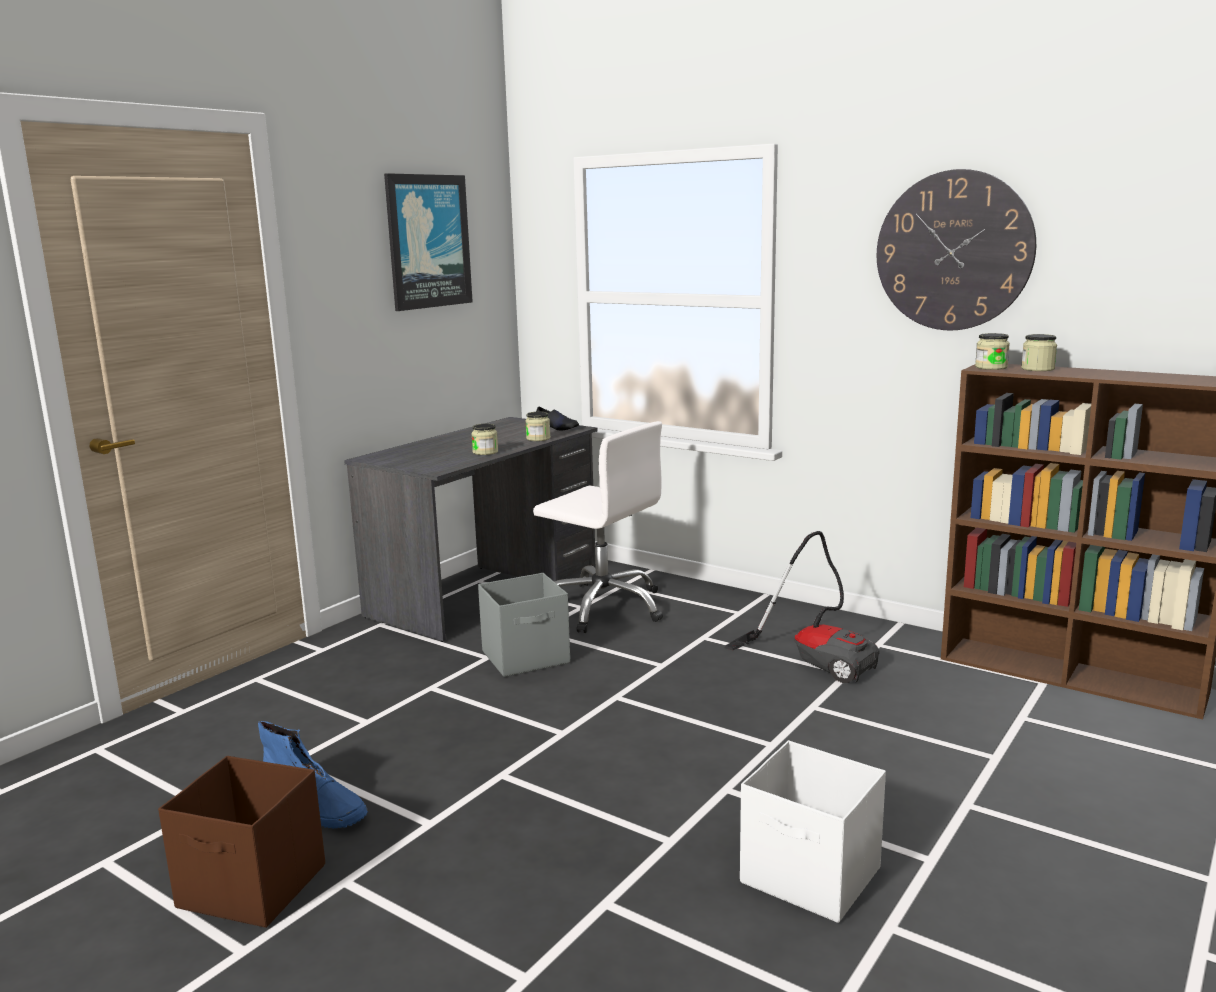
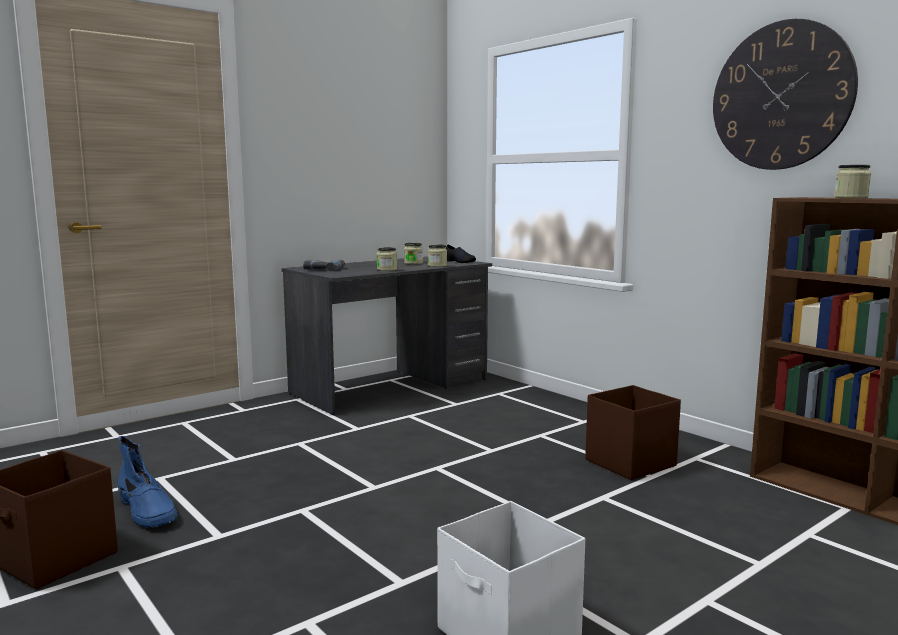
camera: 15 degrees right, 5 degrees down
picture [384,173,473,311] -> none
grey storage box [478,573,570,677] -> none
white office chair [533,421,663,633] -> none
vacuum cleaner [725,531,879,683] -> brown storage box [585,385,681,480]
jar [975,333,1010,370] -> jar moved to [404,243,423,264]
none -> power drill [303,260,345,271]

